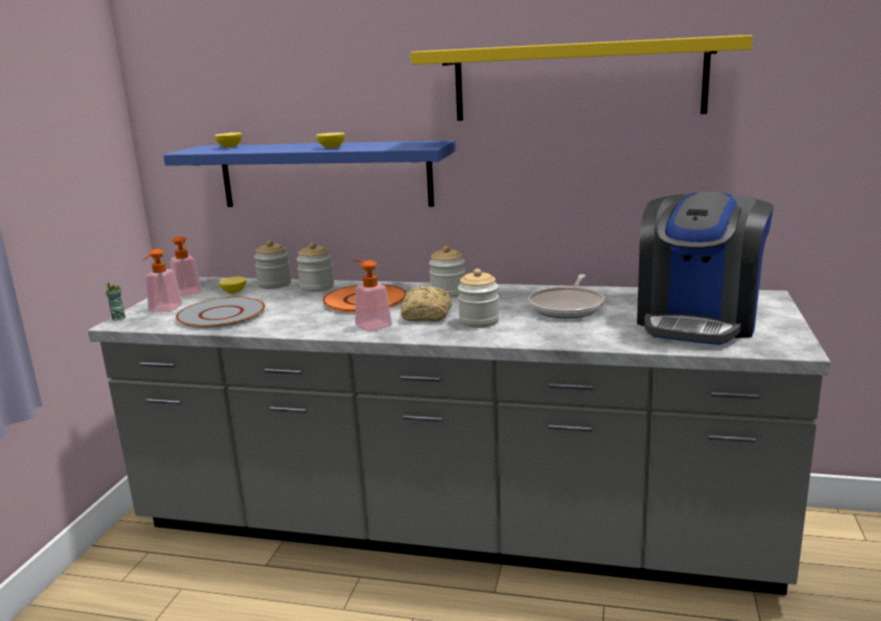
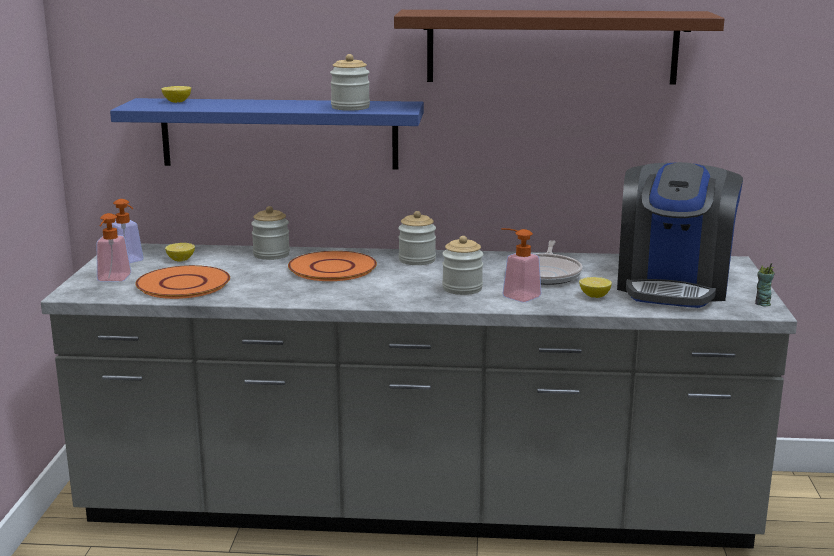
camera: 10 degrees left, 0 degrees up
cup [105,282,126,321] -> cup moved to [755,263,775,307]
grey plate [176,297,265,329] -> orange plate [135,265,230,299]
jar [254,240,291,289] -> jar moved to [330,54,370,111]
lemon [316,132,345,148] -> lemon moved to [579,277,612,298]
soap dispenser [354,260,392,332] -> soap dispenser moved to [501,228,541,303]
bread [401,285,452,322] -> none
yellow shelf [411,35,753,121] -> brown shelf [394,10,725,85]

